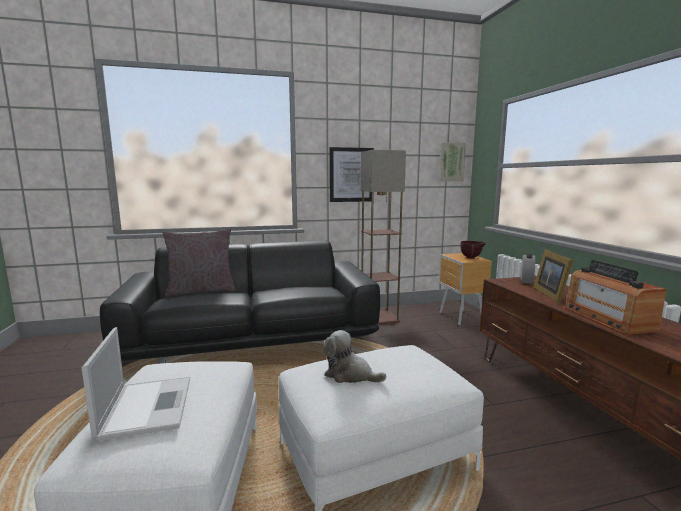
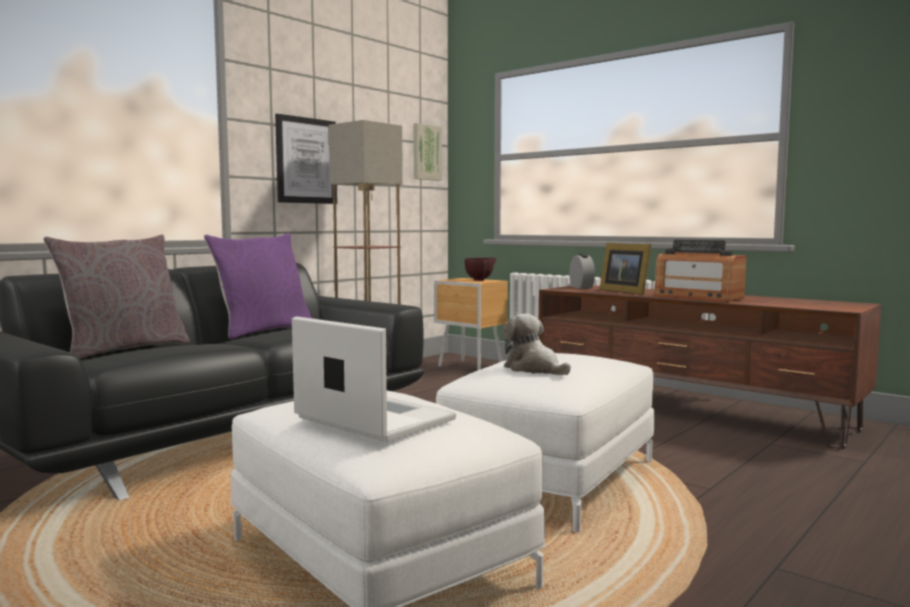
camera: 35 degrees left, 5 degrees down
plush toy [323,330,386,383] -> plush toy turned 60 degrees clockwise [503,314,571,375]
none -> purple pillow [204,233,311,339]

